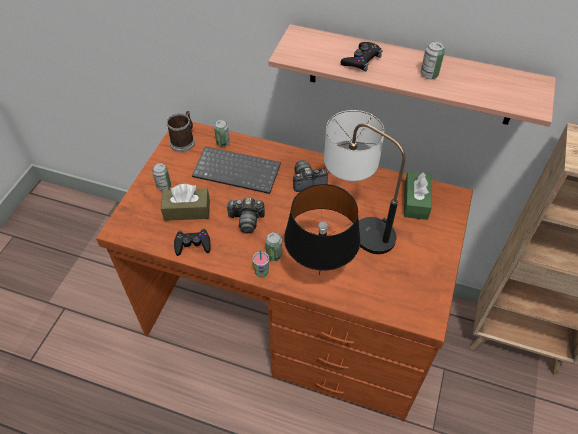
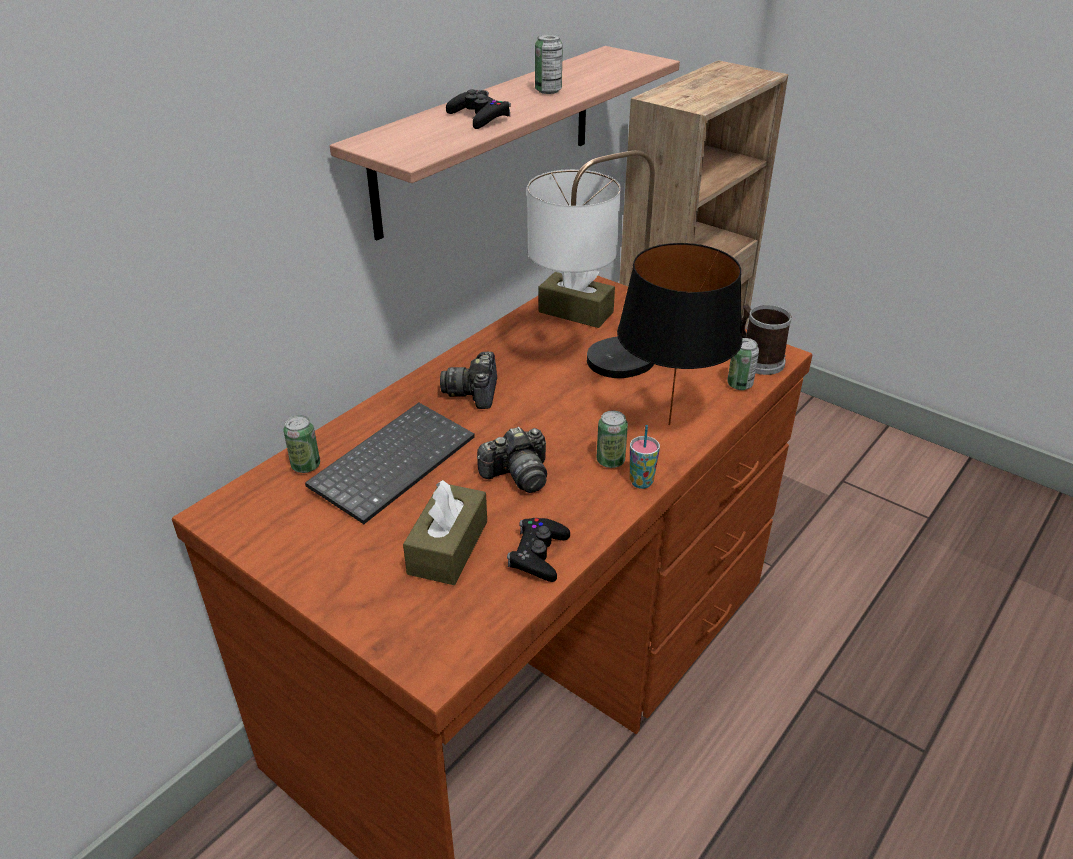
camera: 70 degrees left, 15 degrees down
can [152,163,171,191] -> can moved to [727,338,759,390]
mug [166,111,195,152] -> mug moved to [742,304,792,375]
camera [226,198,265,233] -> camera turned 45 degrees clockwise [477,427,547,493]
green tissue box [404,172,432,220] -> brown tissue box [539,270,615,328]

